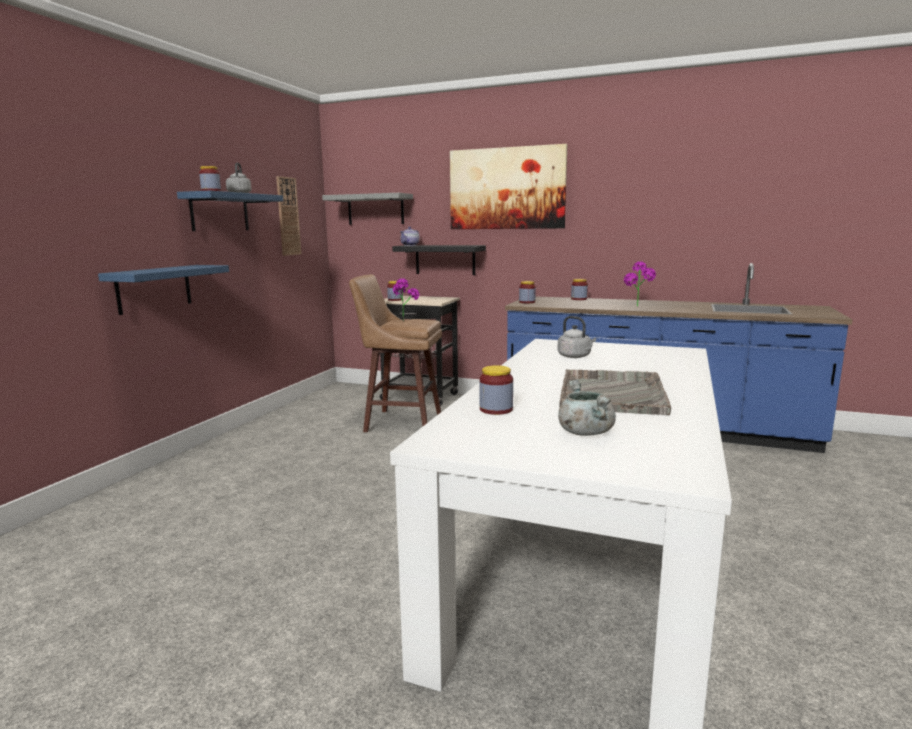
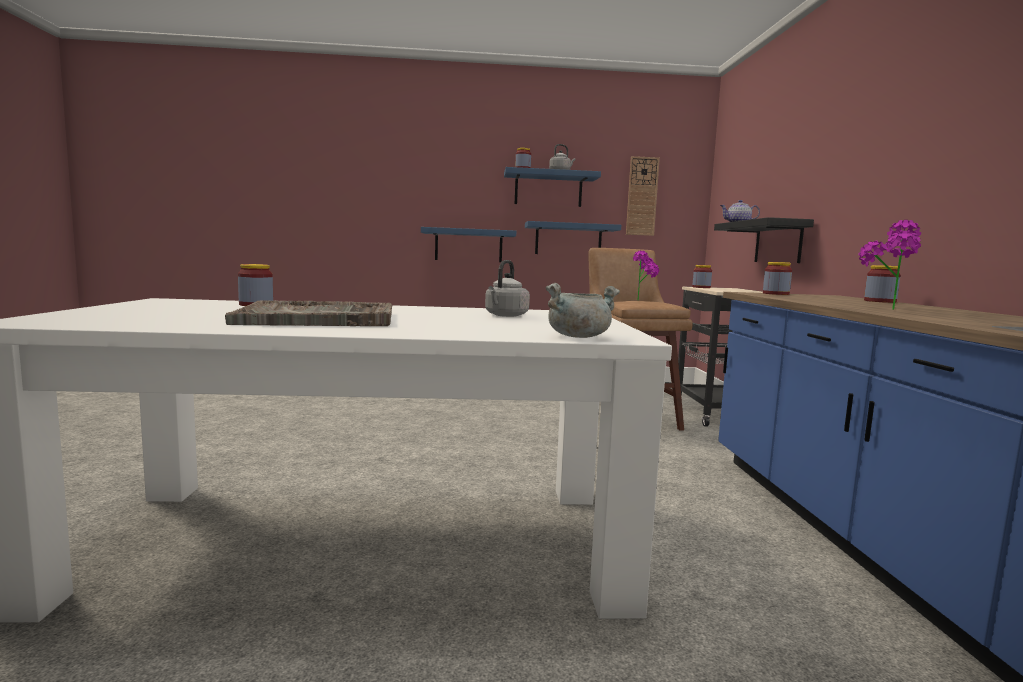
camera: 65 degrees right, 5 degrees down
grey shelf [322,193,413,225] -> none
picture [450,144,567,229] -> none
grey cooking pot [558,380,616,436] -> grey cooking pot moved to [546,283,620,338]
none -> blue shelf [525,221,621,254]

